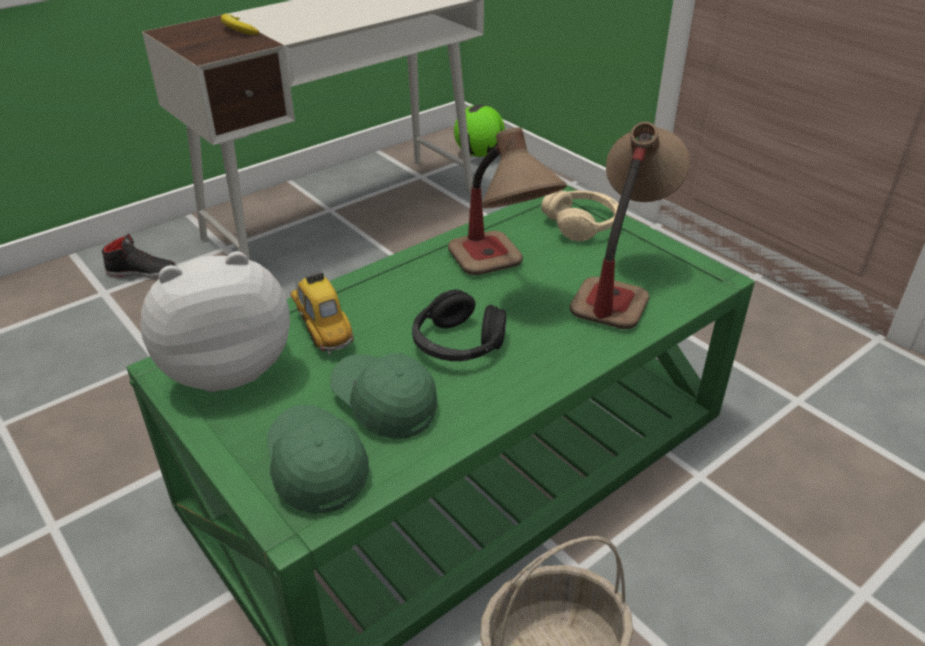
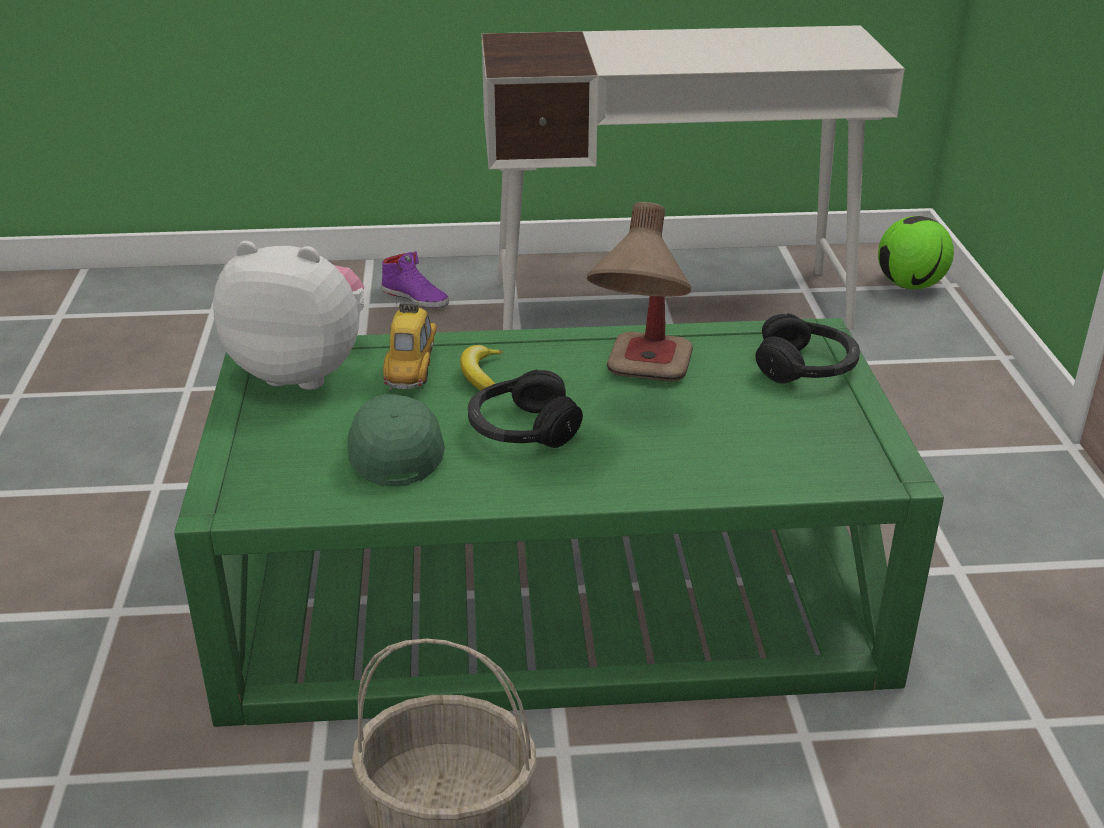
camera: 35 degrees right, 5 degrees down
black shoe [102,234,177,278] -> purple shoe [381,251,449,308]
banana [221,13,259,35] -> banana moved to [460,345,504,390]
green cap [267,405,369,514] -> none
beige headphones [541,190,619,242] -> black headphones [756,313,860,384]
table lamp [570,122,689,329] -> none

